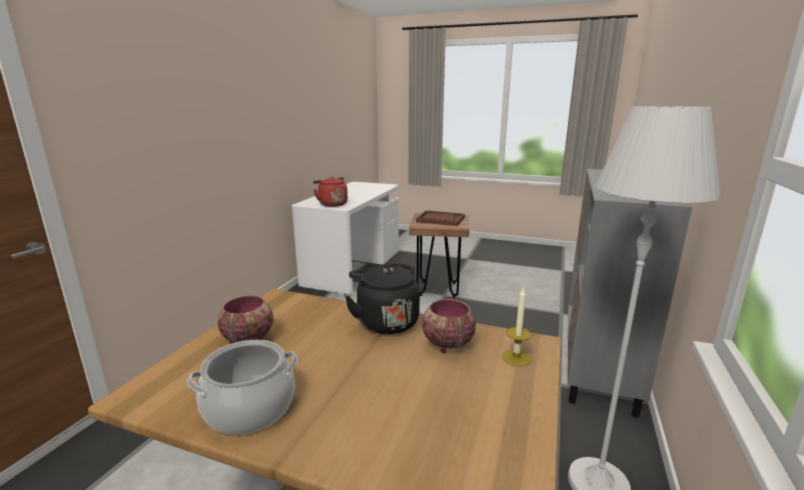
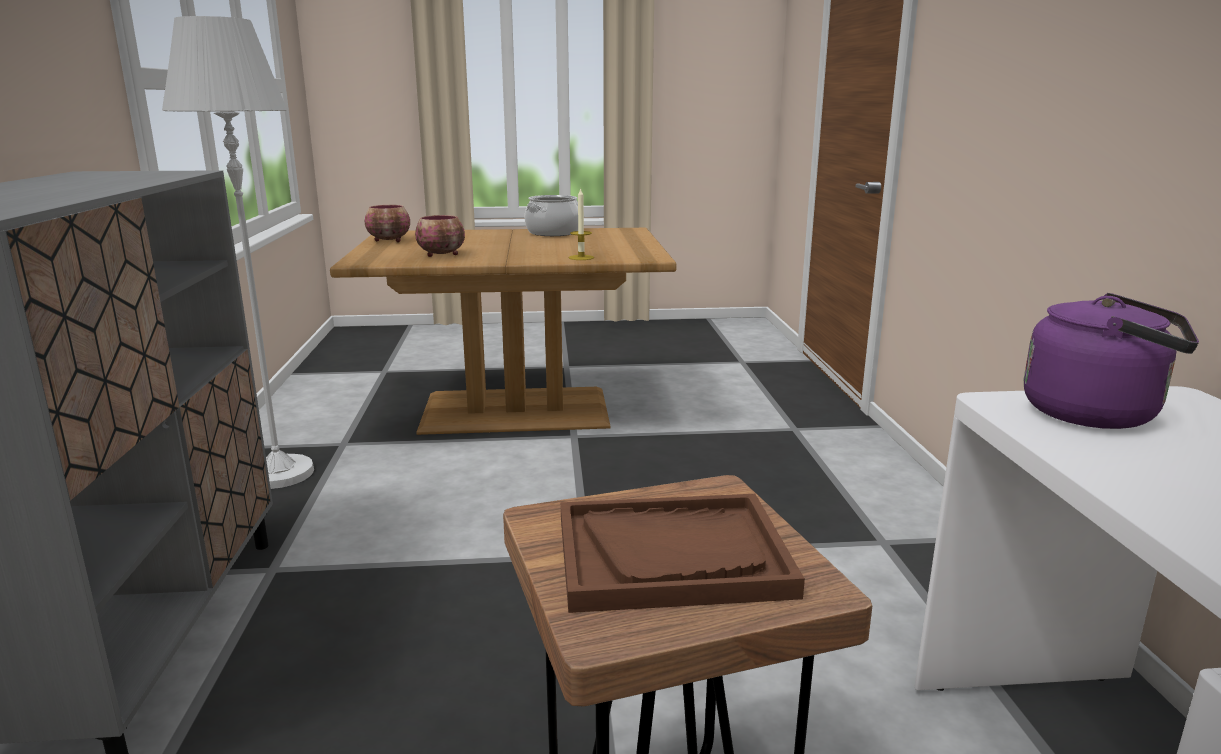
camera: 155 degrees right, 0 degrees up
bowl [218,295,274,344] -> bowl moved to [364,205,410,242]
red kettle [313,177,348,207] -> purple kettle [1024,293,1199,429]
black kettle [345,263,420,334] -> none
candle [502,287,532,366] -> candle moved to [569,187,594,260]

